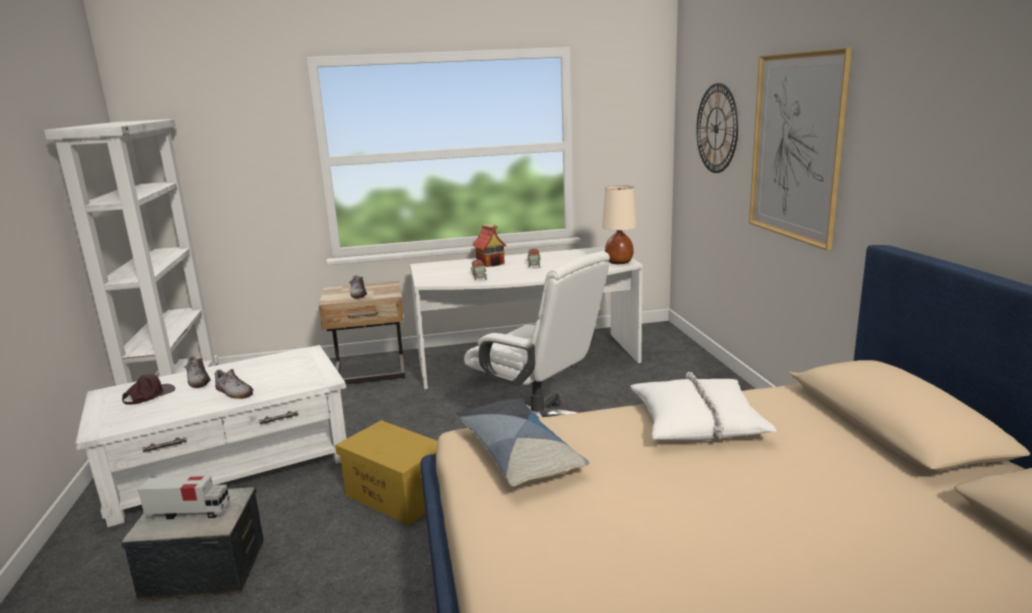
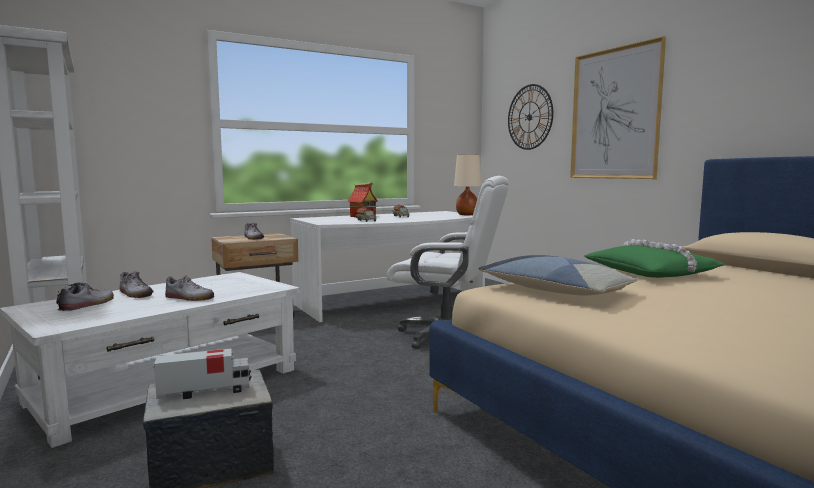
camera: 20 degrees left, 10 degrees down
brown cap [122,374,175,405] -> shoe [56,282,114,311]
yellow storage box [335,420,438,526] -> none
white pillow [630,372,777,441] -> green pillow [584,239,726,278]

